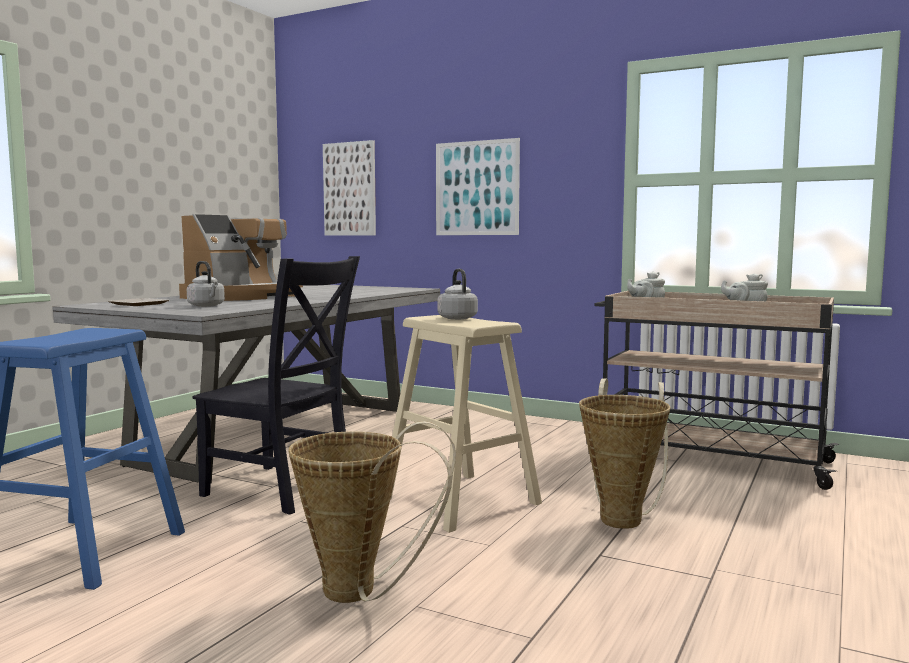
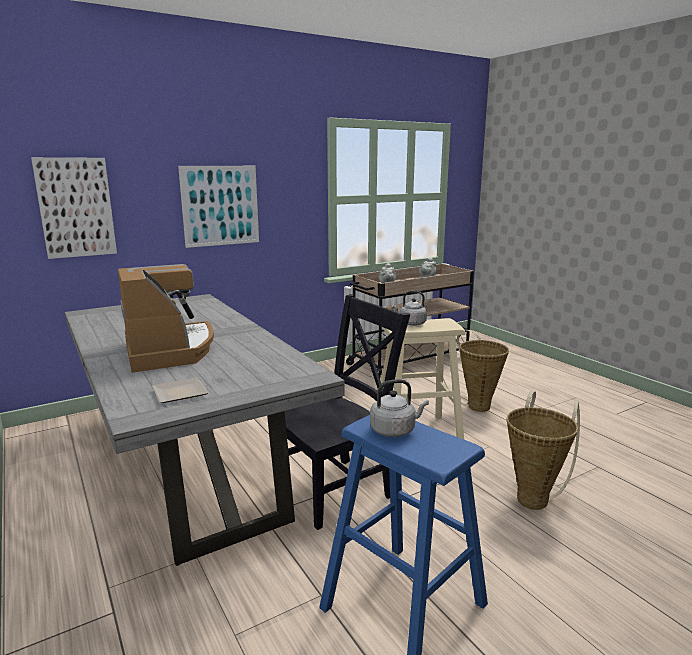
camera: 60 degrees left, 10 degrees up
grey kettle [187,261,225,307] -> grey kettle moved to [370,379,429,437]

